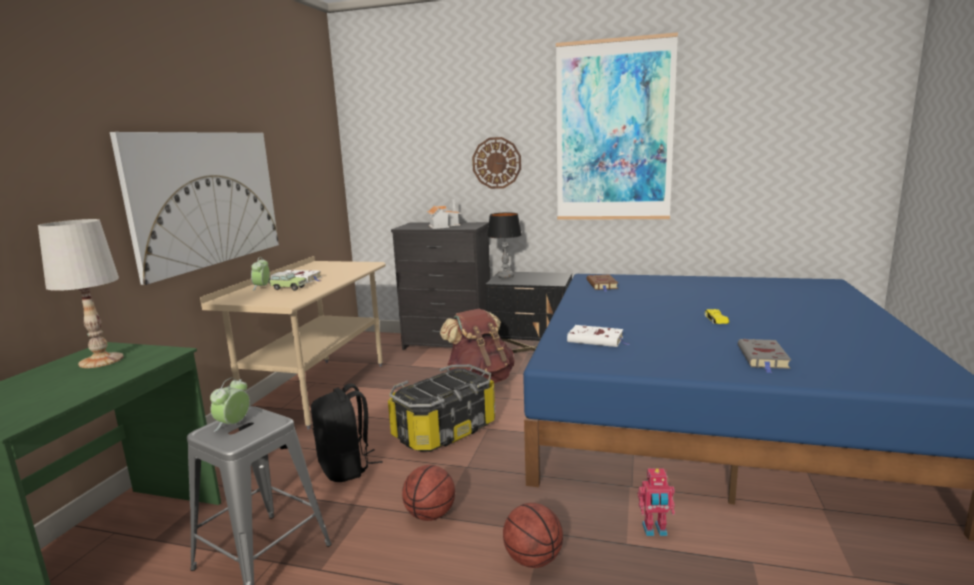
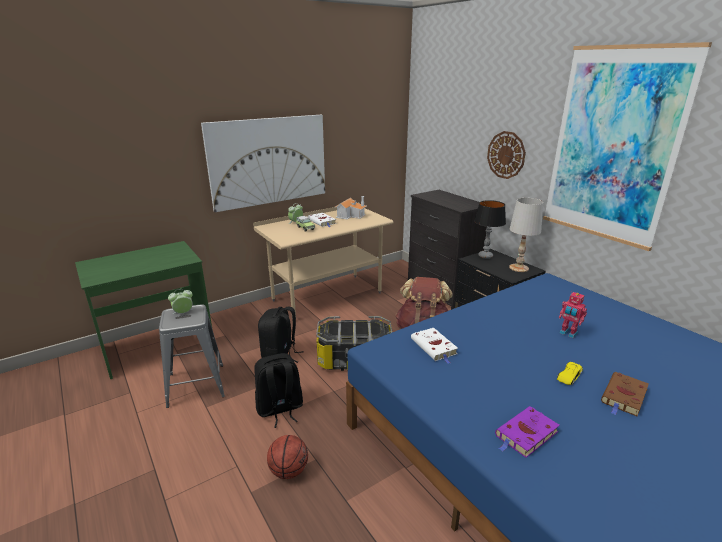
camera: 40 degrees right, 10 degrees up
white table lamp [38,219,124,368] -> white table lamp moved to [509,198,543,272]
basketball [402,465,455,521] -> black backpack [254,353,303,428]
toy house [426,199,461,229] -> toy house moved to [335,196,367,219]
brown book [587,274,618,292] -> brown book moved to [601,372,649,416]
toy robot [638,468,675,536] -> toy robot moved to [559,292,587,338]
grey book [738,339,791,373] -> purple book [495,406,560,458]

